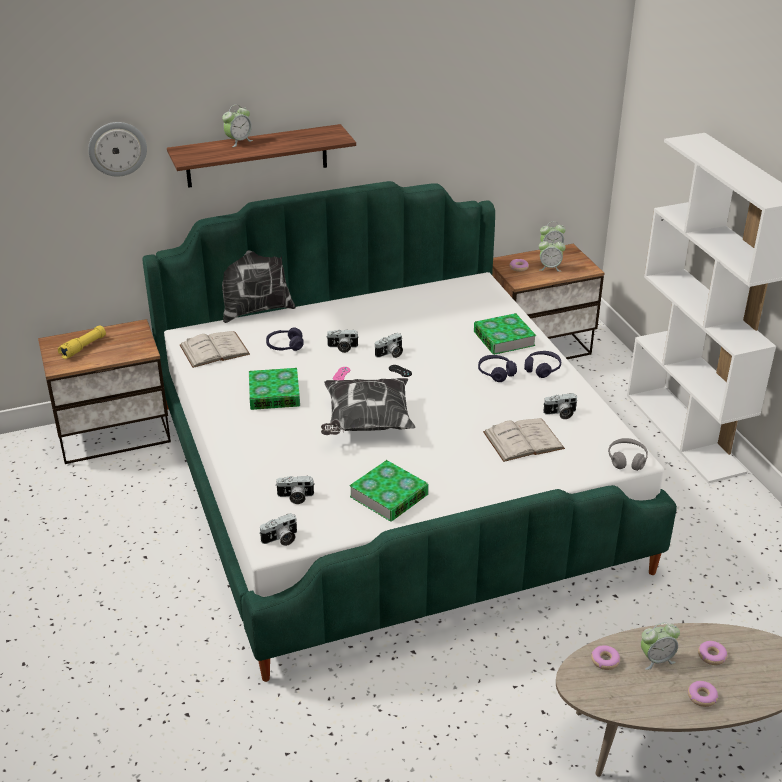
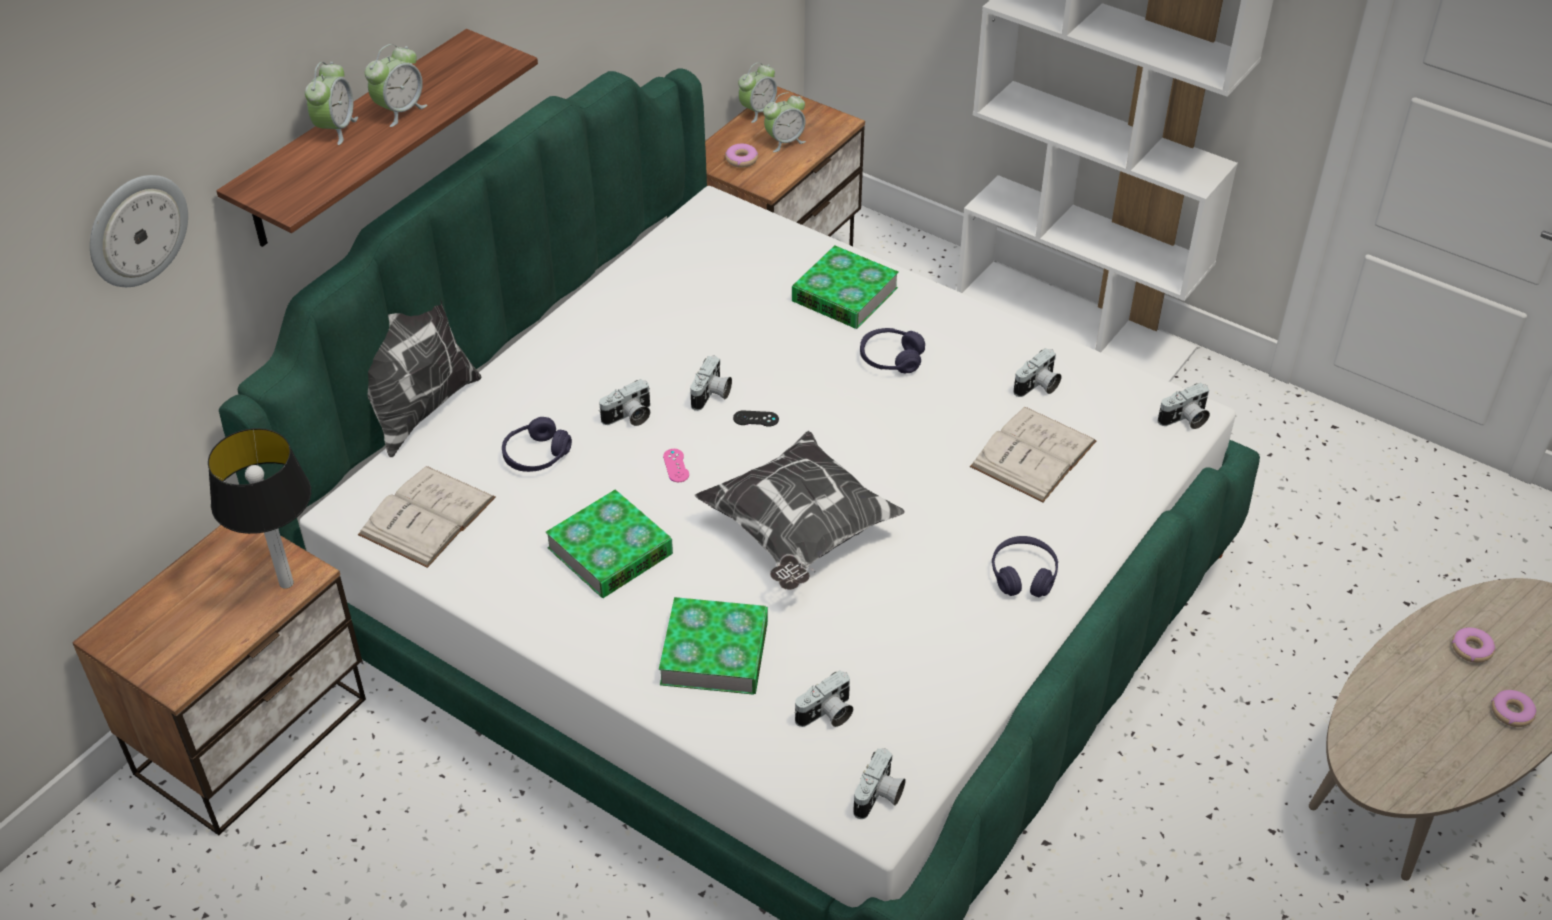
camera: 35 degrees left, 10 degrees up
yellow flashlight [58,326,106,359] -> none
book [349,460,429,522] -> book moved to [659,597,768,695]
purple headphones [524,351,561,378] -> purple headphones moved to [992,536,1058,598]
donut [591,645,620,670] -> none
grey headphones [608,438,648,471] -> camera [1157,383,1210,429]
alarm clock [641,622,680,670] -> alarm clock moved to [365,44,427,127]
none -> table lamp [208,428,311,589]

